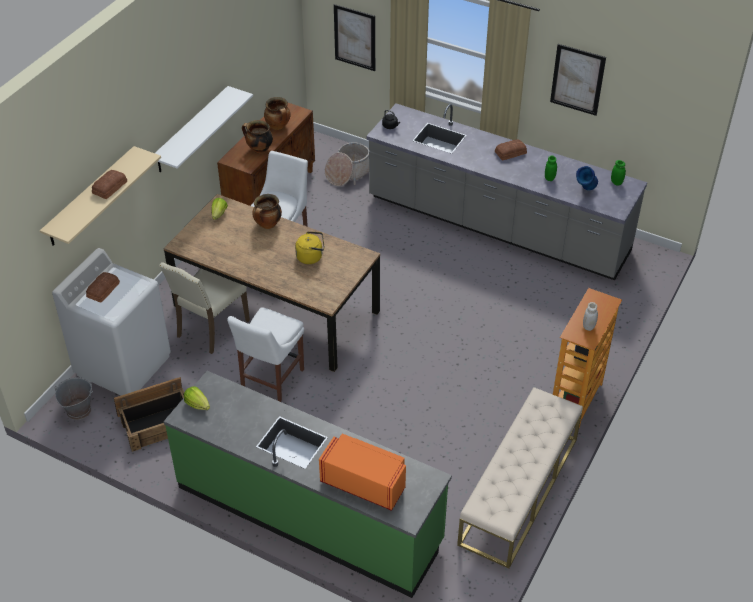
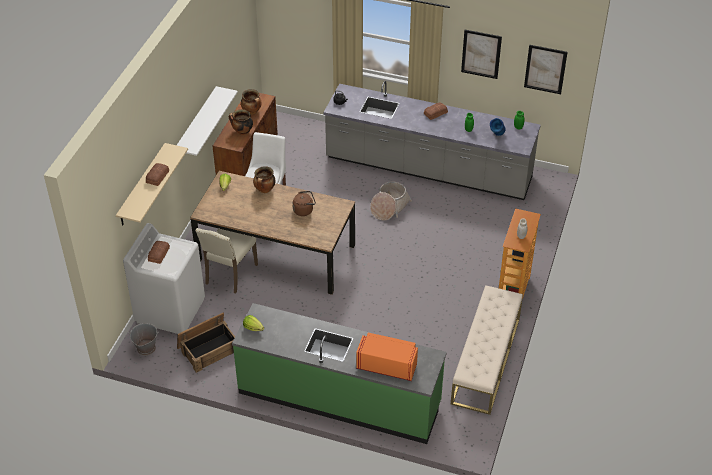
camera: 10 degrees left, 0 degrees up
white chair [227,307,304,402] -> none
yellow kettle [295,231,325,264] -> brown kettle [293,191,316,216]
basket [325,142,369,186] -> basket moved to [370,181,412,221]
picture [334,4,375,71] -> picture moved to [524,45,568,94]

